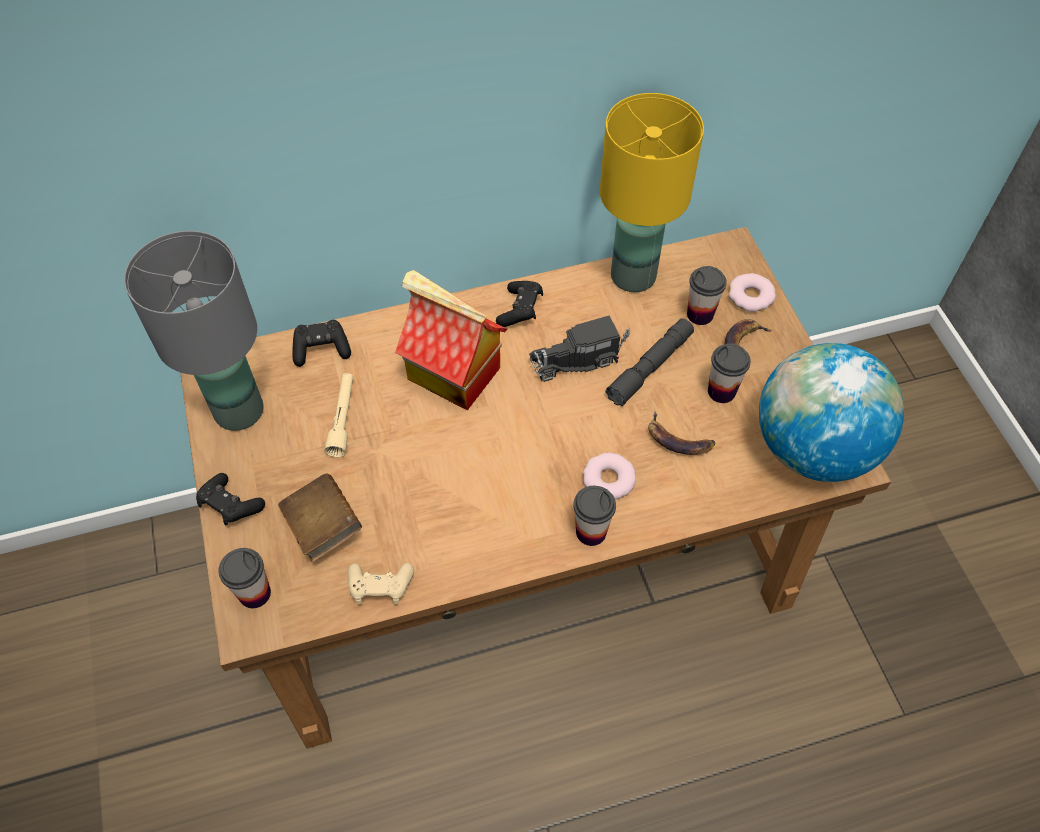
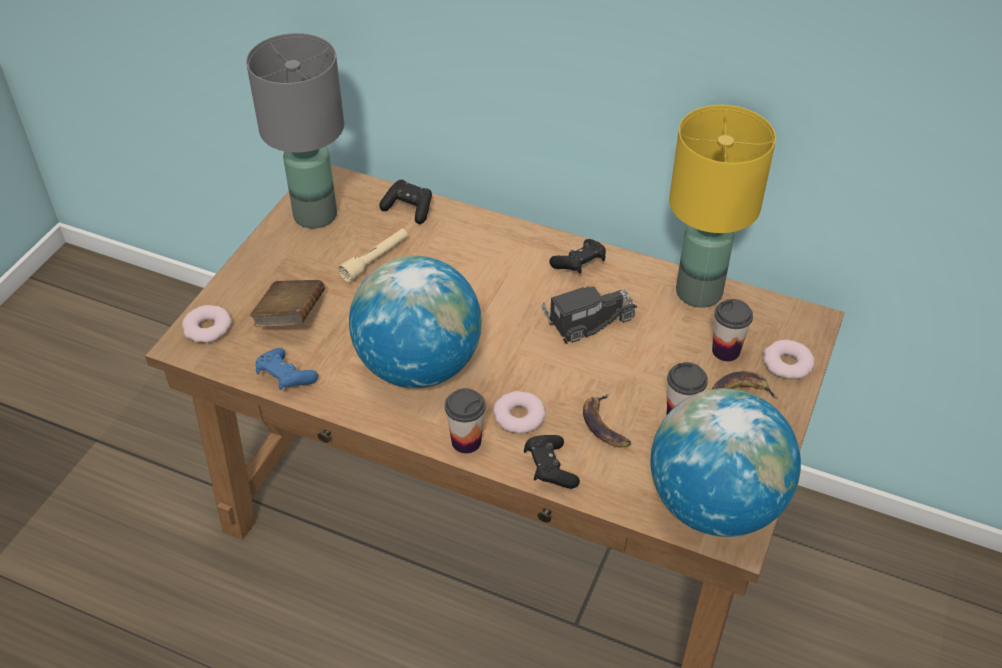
camera: 40 degrees right, 10 degrees down
black game controller [196,473,265,525] -> black game controller moved to [524,435,580,489]
cup [218,548,271,608] -> donut [182,305,231,343]
beige game controller [347,563,414,604] -> blue game controller [256,348,318,390]
toy house [395,270,507,411] -> none
toy truck [529,316,630,382] -> toy truck turned 135 degrees clockwise [542,286,637,344]
grey flashlight [605,318,694,406] -> none
none -> globe [349,256,482,388]

